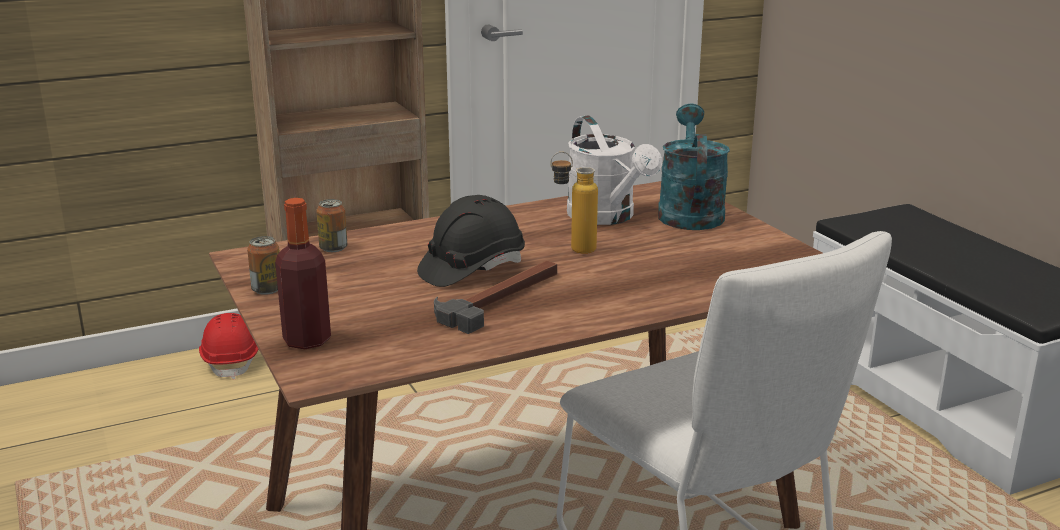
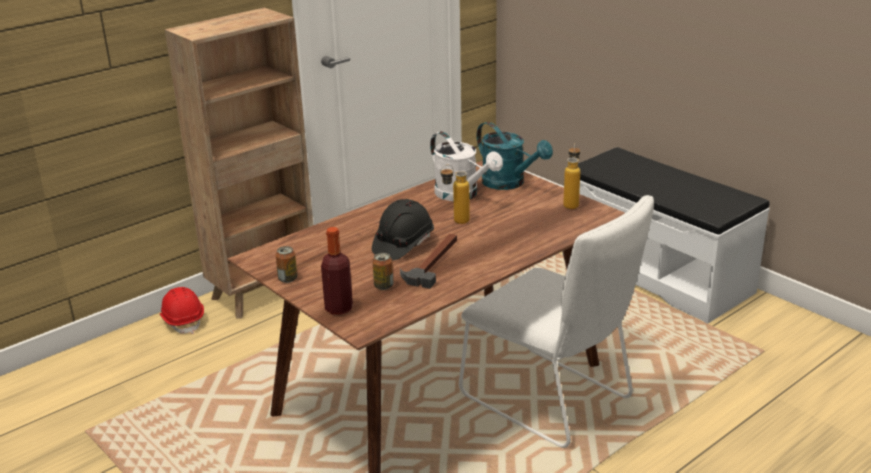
camera: 15 degrees left, 5 degrees up
can [316,199,348,252] -> can moved to [372,253,393,290]
turquoise watering can [658,103,730,230] -> turquoise watering can turned 150 degrees clockwise [477,122,553,190]
none -> bottle [563,144,580,209]

